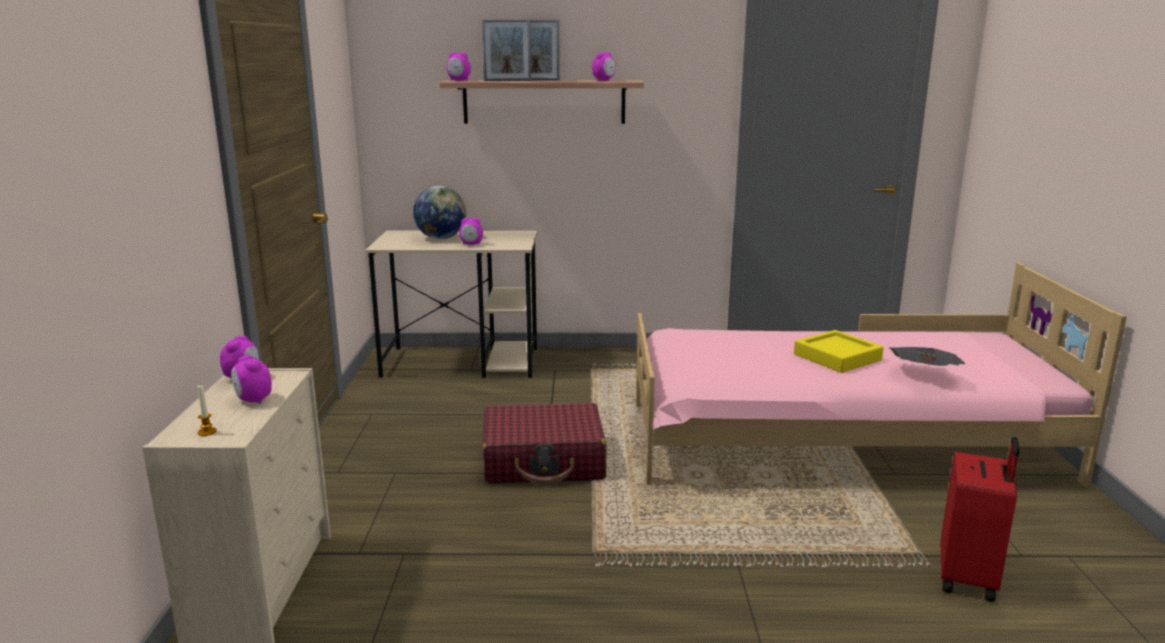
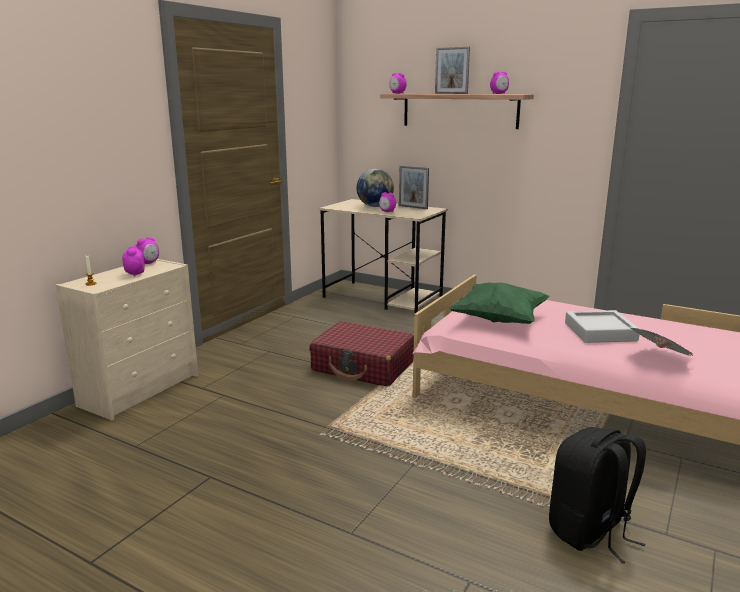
camera: 30 degrees right, 0 degrees up
picture frame [482,19,531,81] -> picture frame moved to [399,166,429,209]
yellow tray [794,330,884,373] -> grey tray [565,310,640,343]
red suitcase [940,437,1020,602] -> black backpack [549,427,646,564]
none -> green pillow [449,282,550,324]

